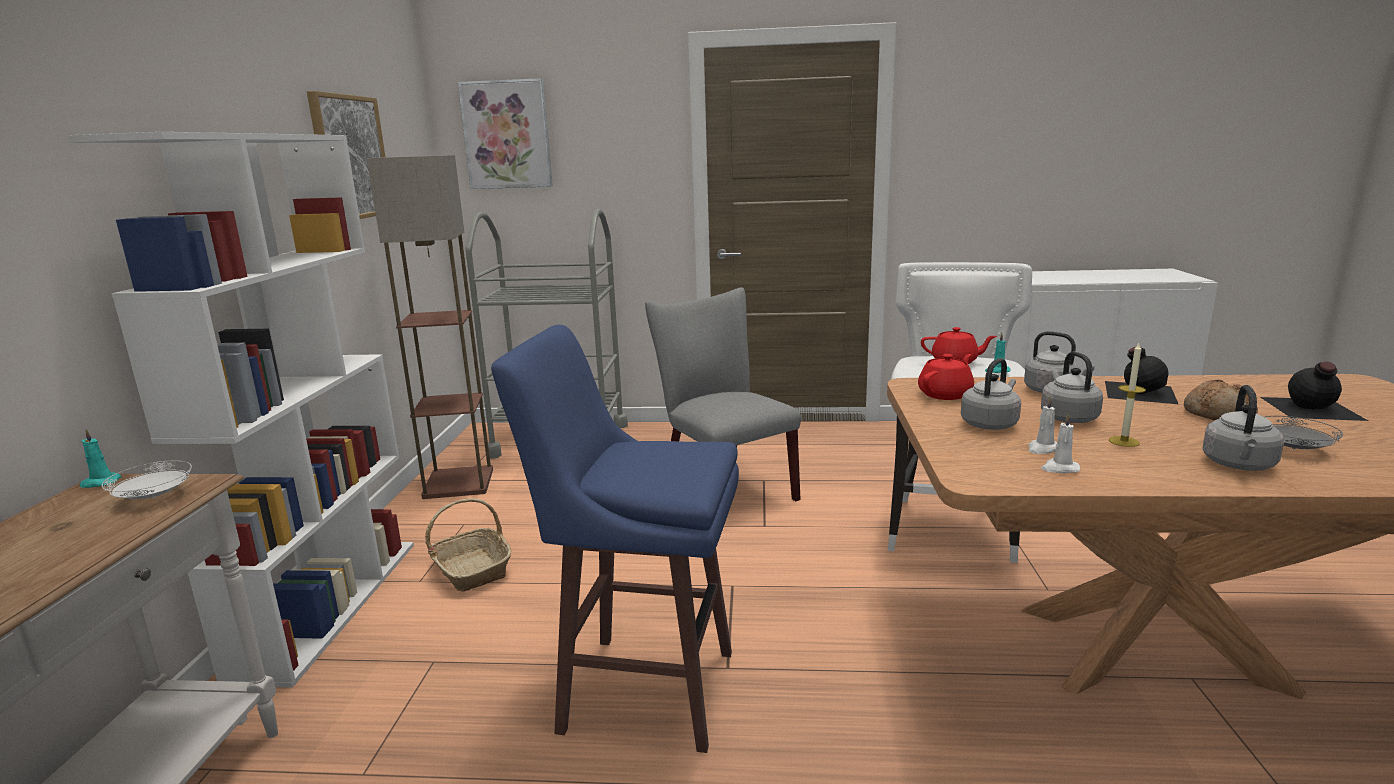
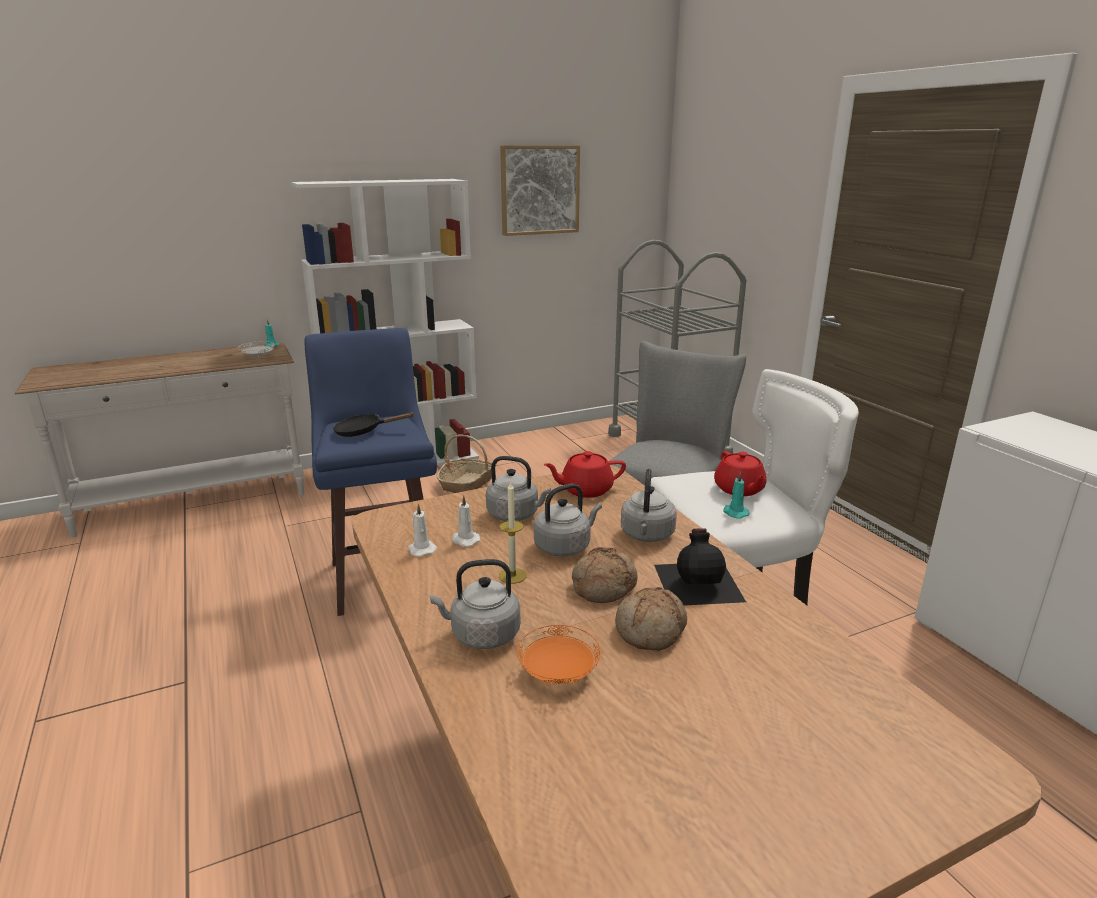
camera: 60 degrees right, 5 degrees up
floor lamp [367,155,493,499] -> none
picture [458,78,553,189] -> none
red teapot [918,354,974,400] -> red teapot turned 150 degrees clockwise [543,451,626,498]
black bottle [1260,362,1368,421] -> none
grey plate [1265,416,1343,449] -> orange plate [517,625,601,684]
none -> black frying pan [333,412,415,437]
none -> bread [572,547,638,603]

